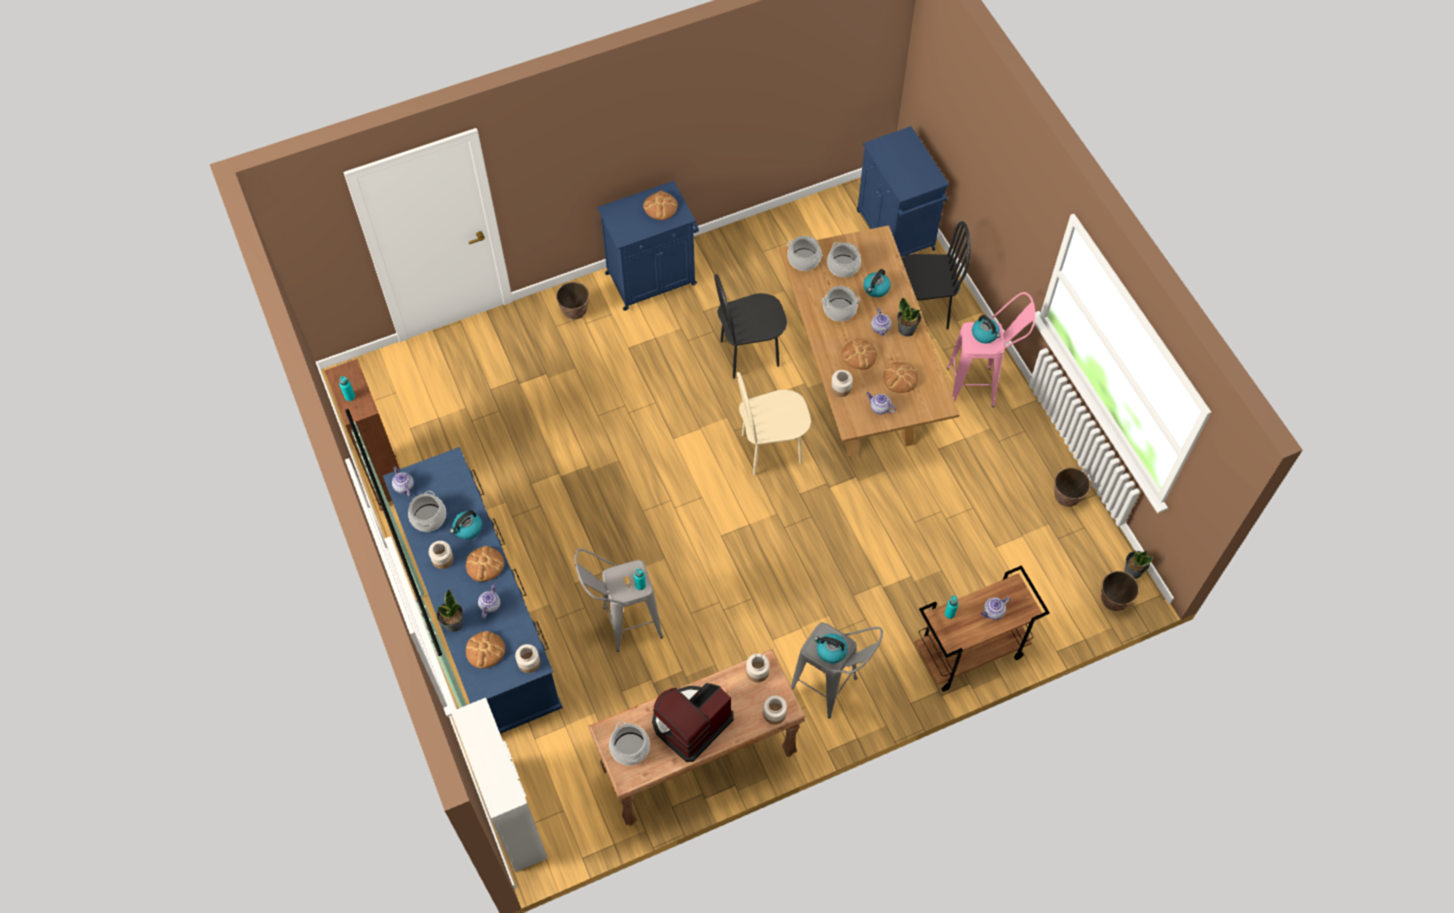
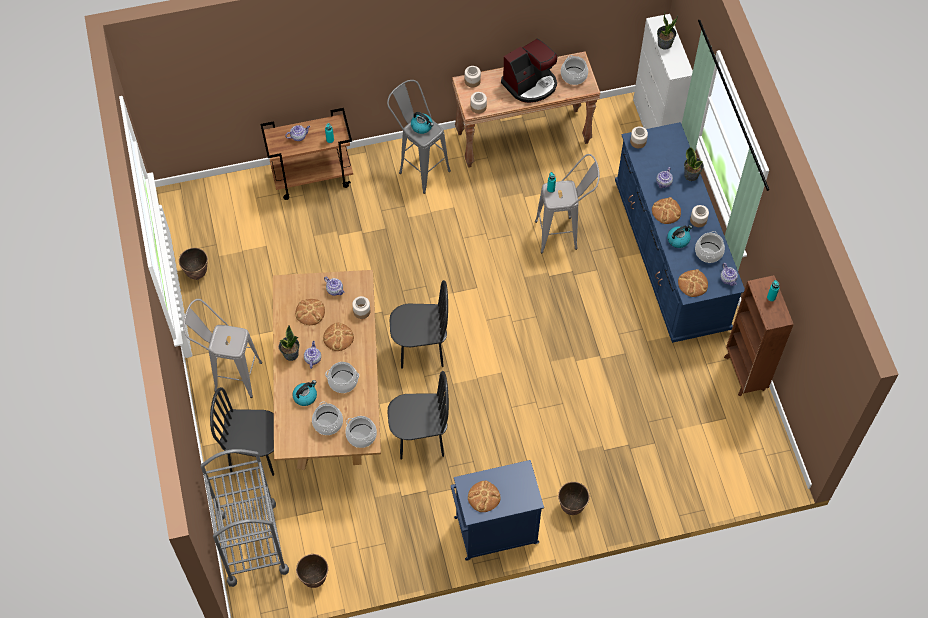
camera: 170 degrees left, 0 degrees up
bread [466,631,505,668] -> bread moved to [678,269,708,297]
beige chair [737,372,811,476] -> black chair [390,280,448,369]
blue cabinet [857,126,949,257] -> grey cart [201,449,289,587]
pink stool [947,292,1036,407] -> grey stool [183,299,262,398]
kettle [972,315,1000,344] -> none
planter [1101,571,1139,611] -> planter moved to [296,554,328,588]
potted plant [1124,551,1153,579] -> potted plant moved to [657,14,678,50]

